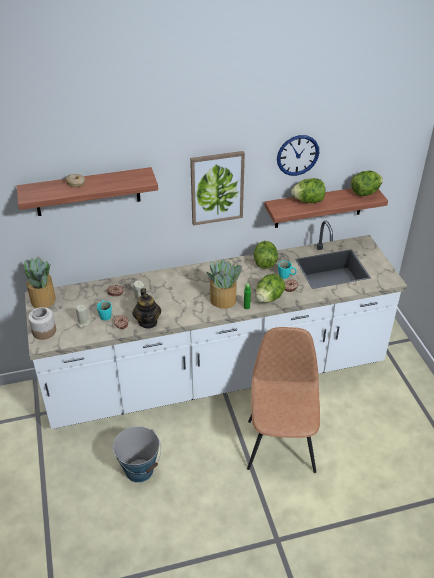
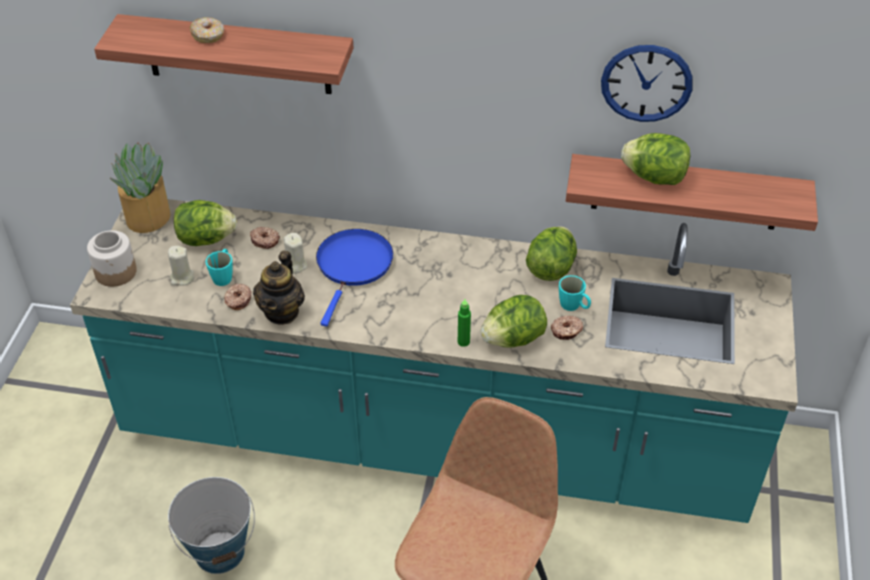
camera: 25 degrees right, 5 degrees up
white counter [25,220,407,429] -> turquoise counter [70,199,798,523]
picture [190,151,245,225] -> none
potted plant [207,259,242,309] -> none
lettuce [351,171,383,196] -> lettuce moved to [174,200,237,246]
none -> blue frying pan [316,229,393,326]

